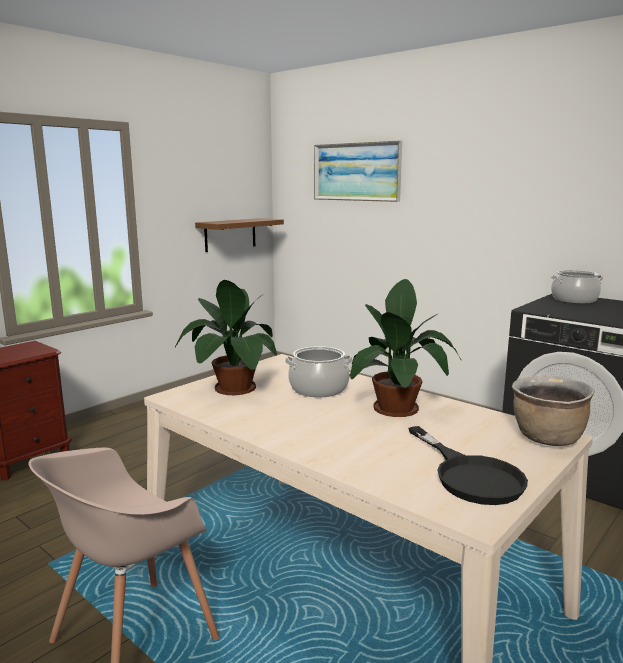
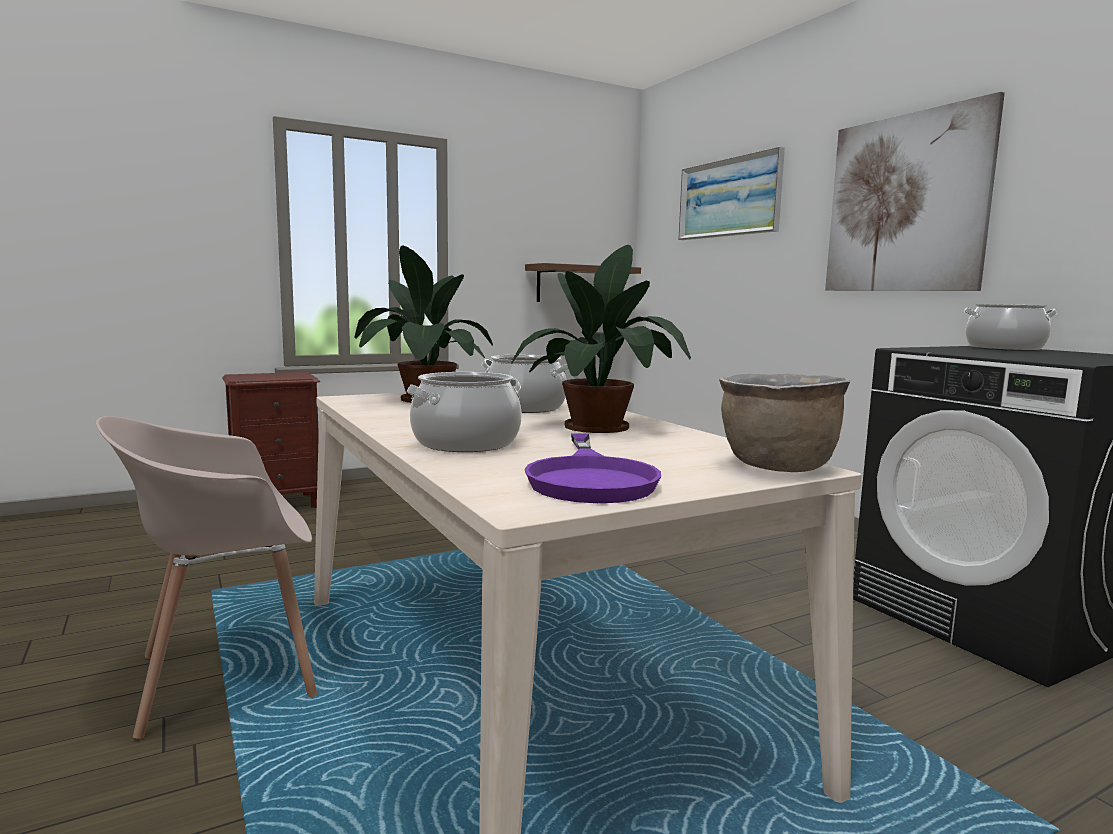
camera: 20 degrees right, 5 degrees down
black frying pan [408,426,528,505] -> purple frying pan [524,433,661,503]
none -> cooking pot [407,372,522,452]
none -> picture [825,92,1005,291]

